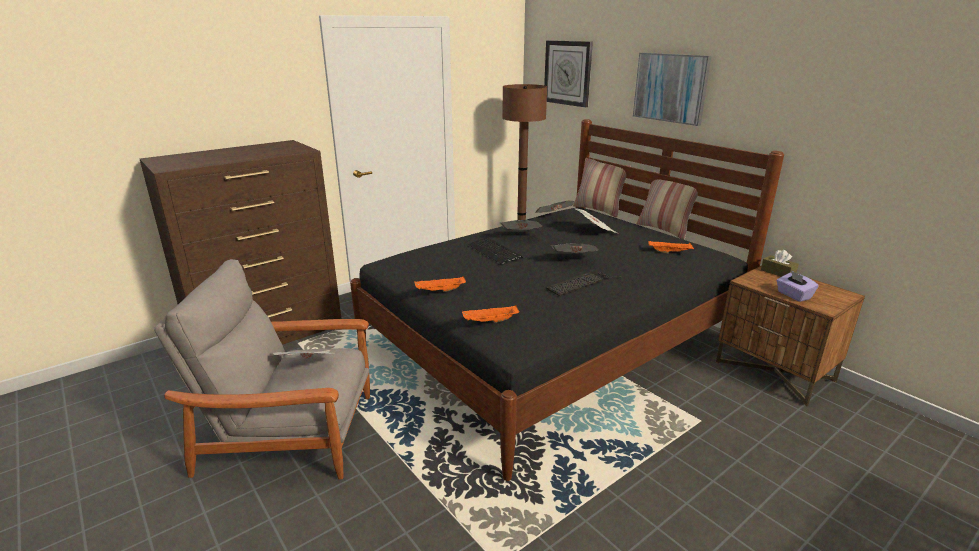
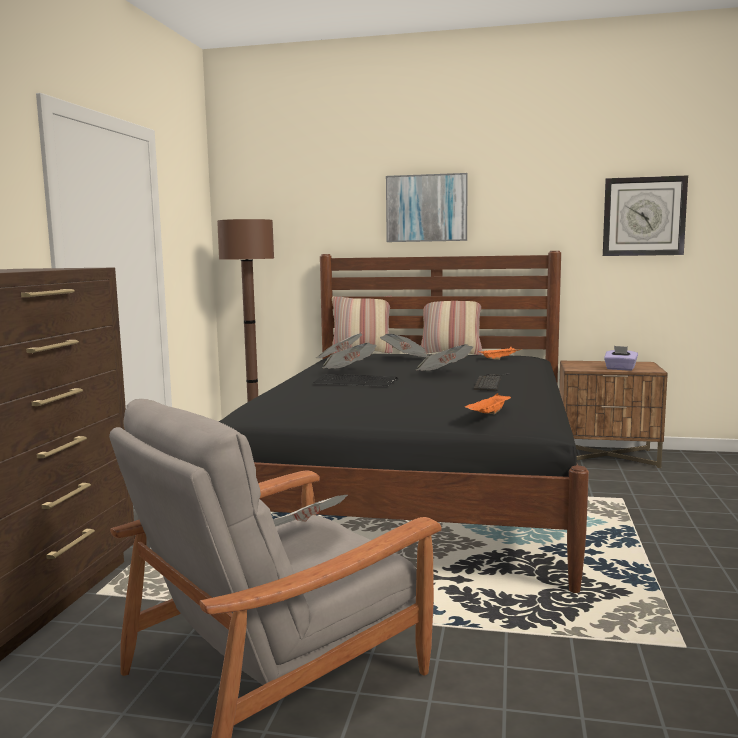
camera: 40 degrees left, 15 degrees down
orange tray [414,276,466,292] -> none
wall clock [544,40,593,108] -> wall clock moved to [603,175,688,256]
brown tissue box [761,250,799,277] -> none

